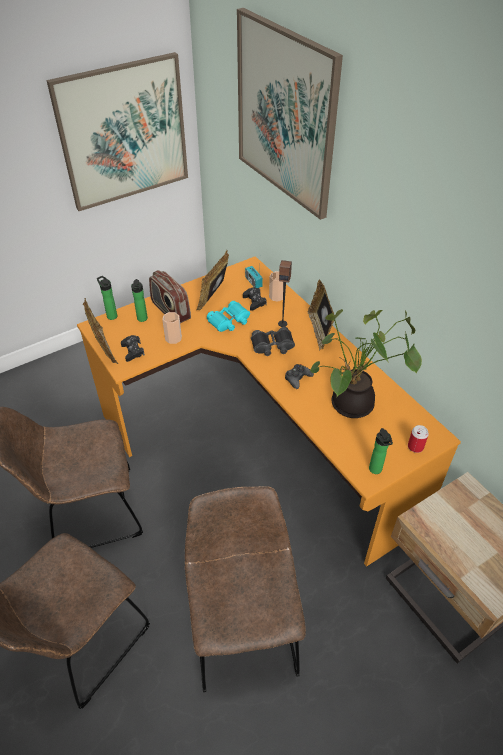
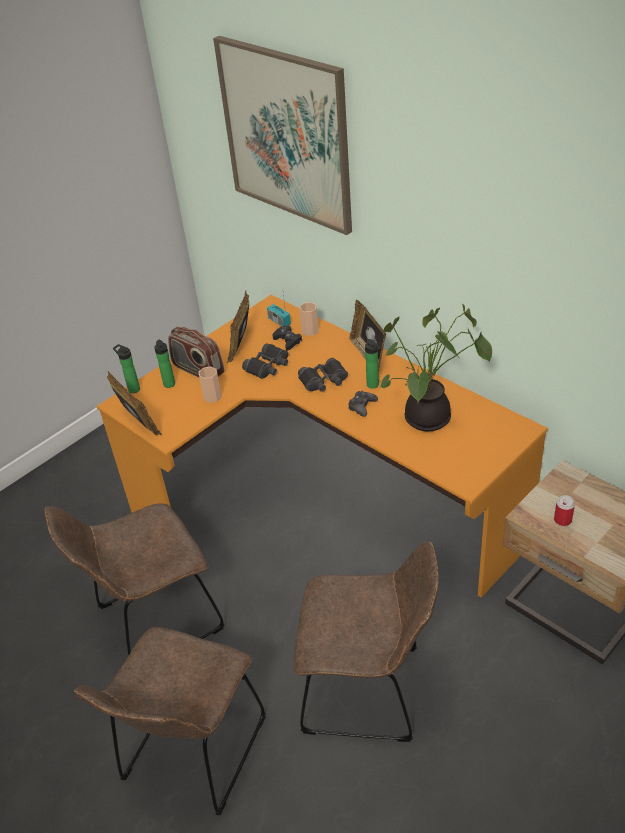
camera: 10 degrees left, 5 degrees down
picture [46,52,188,211] -> none
black game controller [121,335,145,362] -> none
brown chair [185,486,306,692] -> brown chair turned 120 degrees clockwise [293,542,439,742]
turquoise binoculars [207,301,250,332] -> black binoculars [242,343,289,379]
speaker [278,260,292,327] -> none
bottle [369,428,393,474] -> bottle moved to [365,339,380,389]
can [408,425,429,453] -> can moved to [554,495,575,526]

